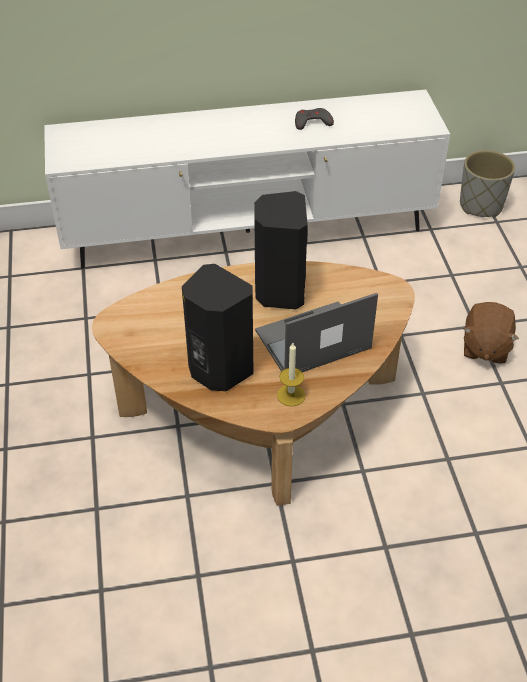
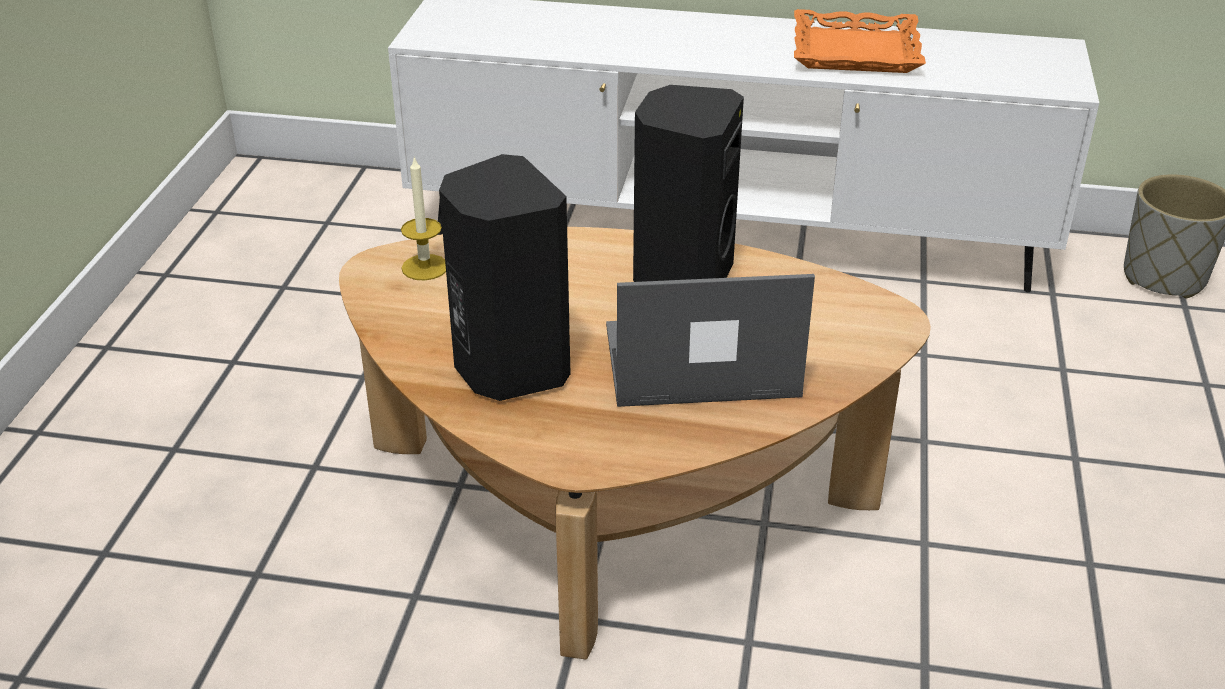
camera: 20 degrees right, 10 degrees down
candle [277,343,305,407] -> candle moved to [401,156,446,280]
grey game controller [295,108,334,130] -> orange tray [794,9,926,73]
brown plush toy [463,302,519,364] -> none

